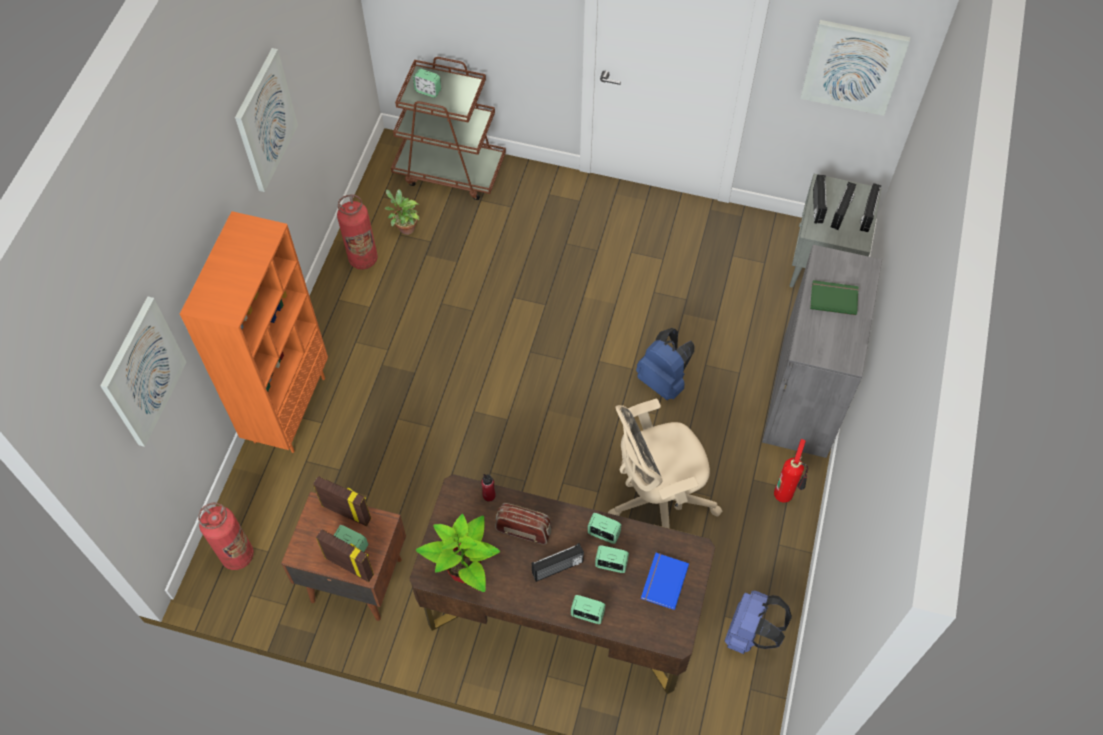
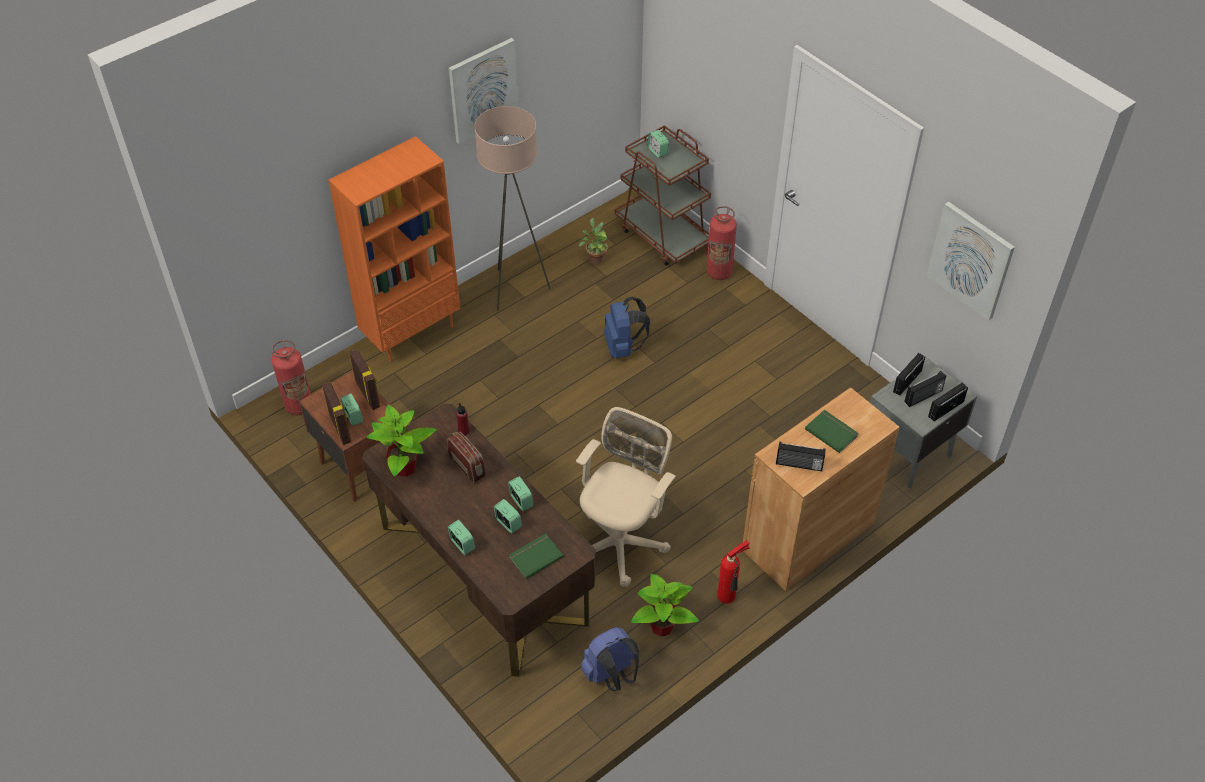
camera: 35 degrees right, 10 degrees down
picture [100,296,187,447] -> none
fire extinguisher [337,194,378,270] -> fire extinguisher moved to [707,206,737,280]
radio [532,543,584,582] -> radio moved to [776,442,826,471]
beige office chair [608,398,722,528] -> beige office chair turned 105 degrees clockwise [576,407,676,587]
blue backpack [636,328,694,400] -> blue backpack moved to [604,297,650,358]
blue book [641,553,689,610] -> green book [509,534,564,579]
grey cabinet [762,245,882,458] -> brown cabinet [743,387,900,591]
none -> beige floor lamp [474,106,551,311]
none -> potted plant [631,574,699,637]

